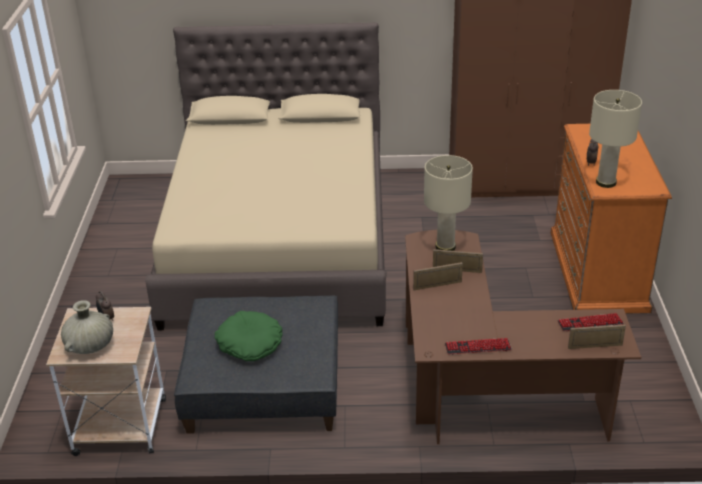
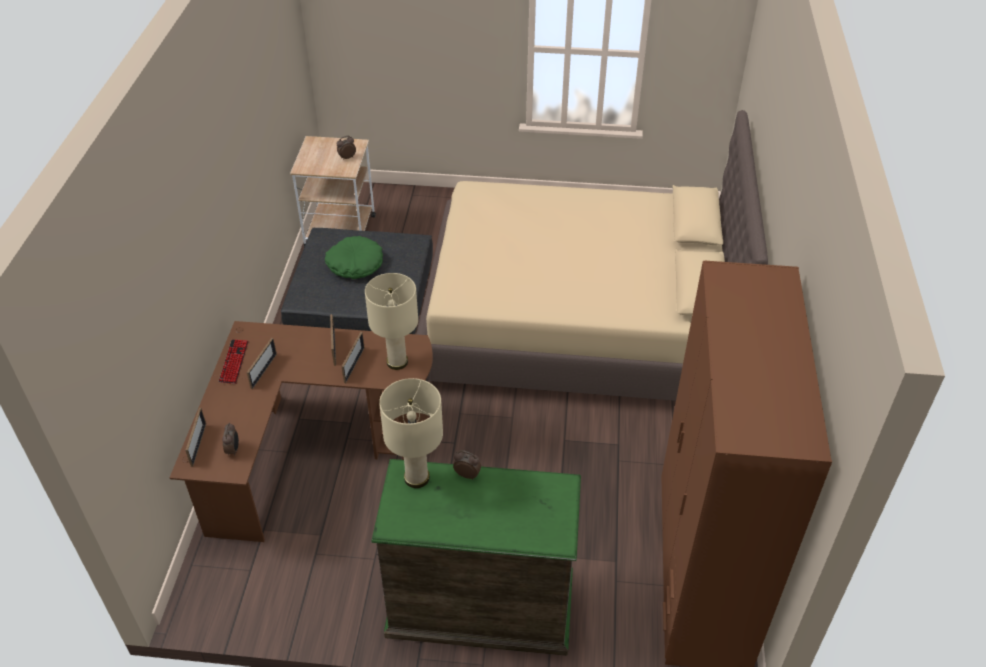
camera: 95 degrees right, 10 degrees up
beige vase [61,300,113,354] -> none
orange dresser [551,124,672,314] -> green dresser [371,459,581,656]
keyboard [557,313,624,331] -> alarm clock [222,423,239,456]
none -> picture frame [247,338,277,389]

